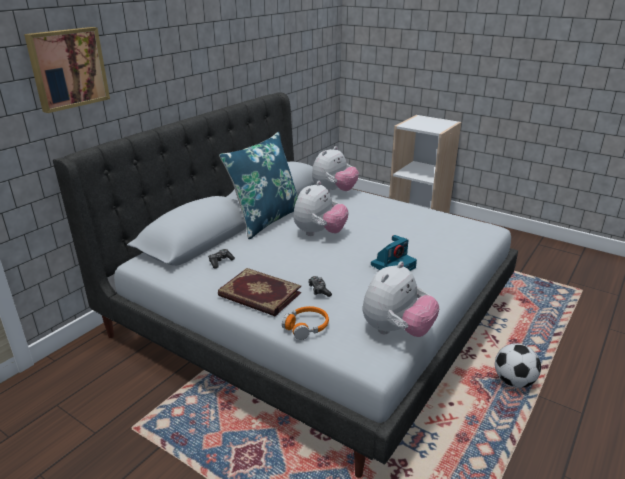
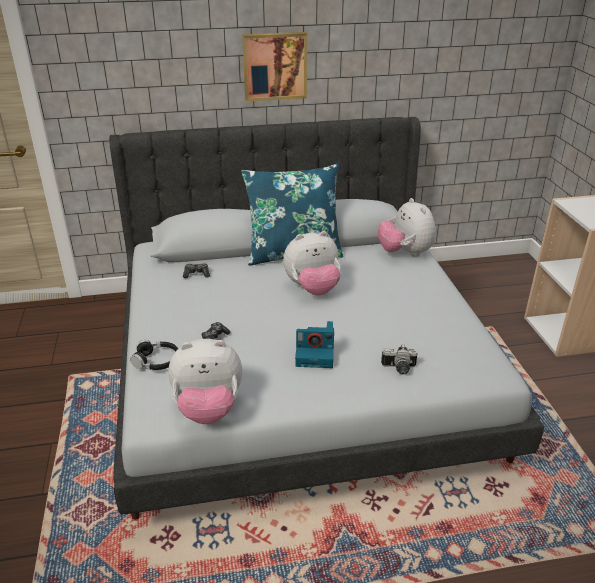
camera: 45 degrees right, 5 degrees up
picture [24,27,110,113] -> picture moved to [242,32,307,101]
book [218,268,301,316] -> none
orange headphones [282,306,329,340] -> black headphones [130,340,178,370]
plush toy [312,146,359,192] -> plush toy turned 75 degrees clockwise [378,198,436,257]
football [495,343,541,388] -> none
none -> camera [381,344,418,375]

